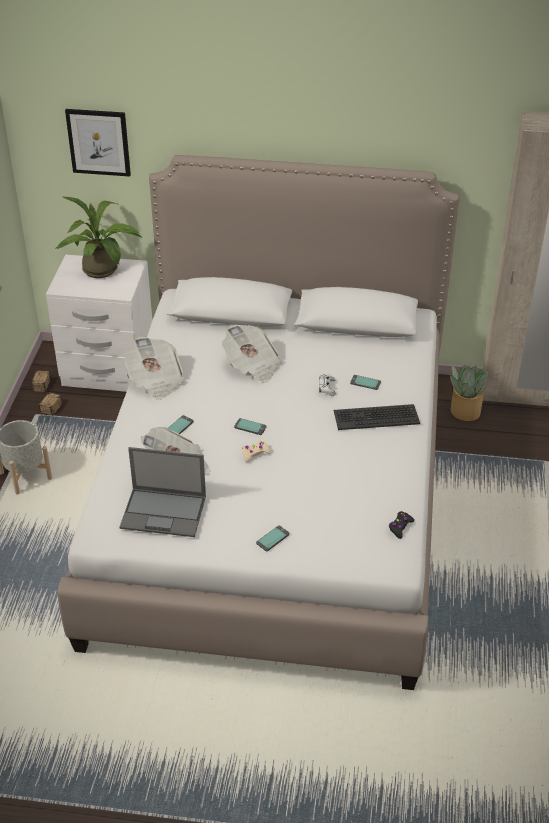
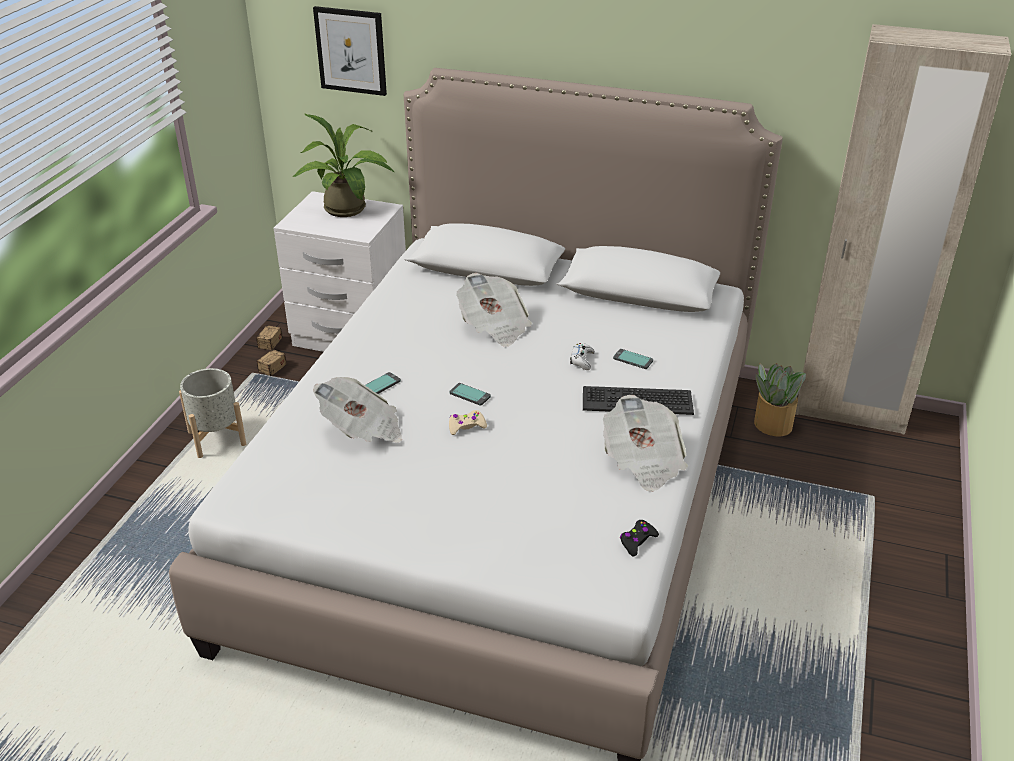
camera: 10 degrees right, 5 degrees down
laptop [120,447,206,537] -> none
newspaper [124,336,184,400] -> newspaper moved to [603,395,688,492]
phone [256,525,290,551] -> none

